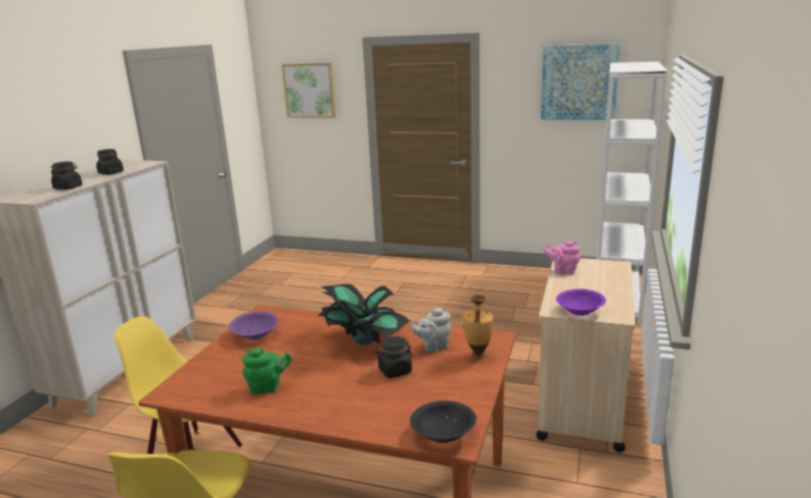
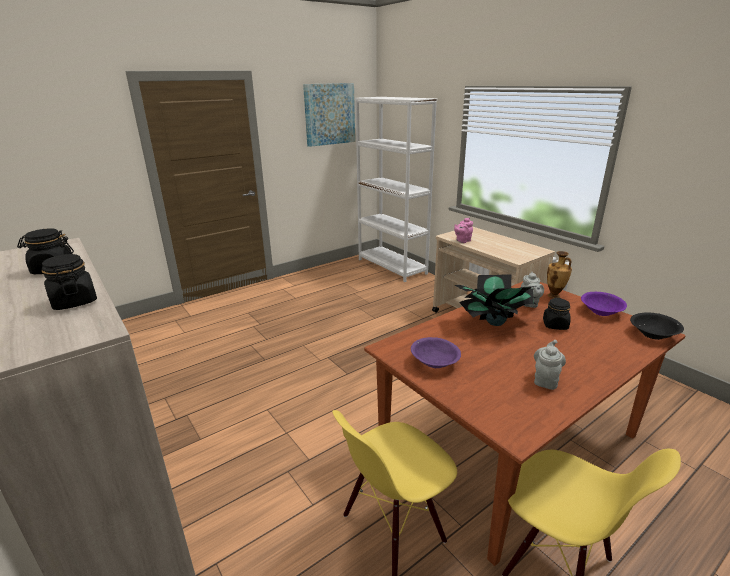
camera: 55 degrees left, 5 degrees up
green teapot [242,348,292,395] -> grey teapot [534,340,566,390]
picture [282,63,336,118] -> none
purple bowl [556,289,606,316] -> purple bowl moved to [581,292,627,316]

